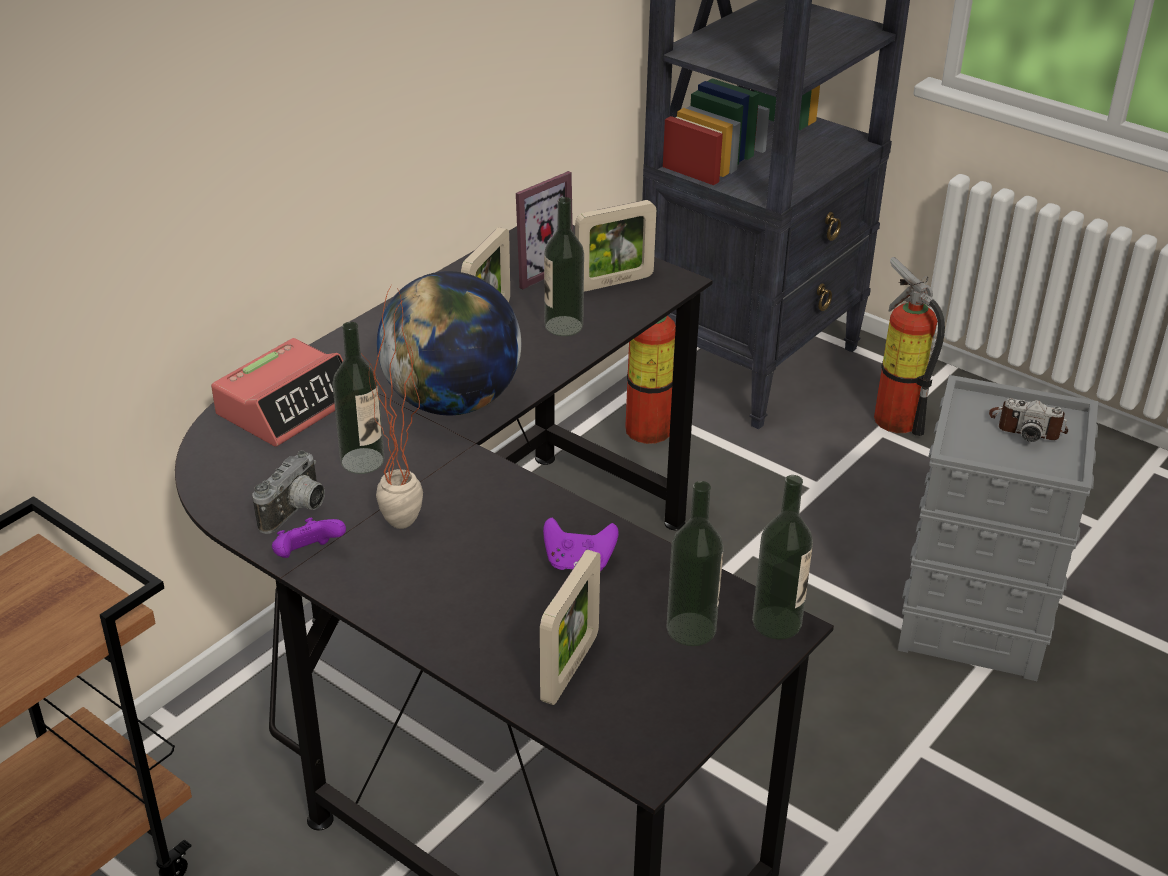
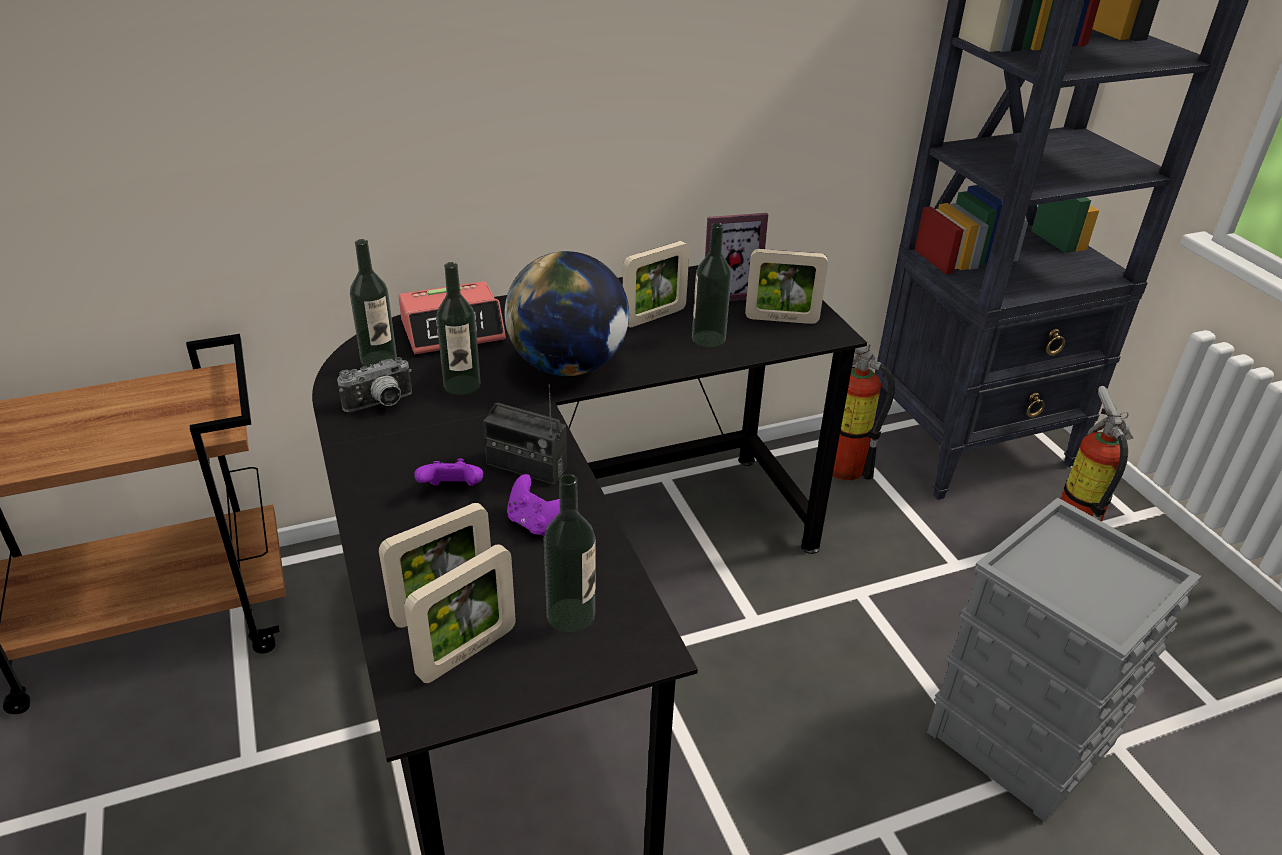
camera: 30 degrees right, 0 degrees up
purple game controller [272,518,346,558] -> purple game controller moved to [414,459,483,486]
potted plant [364,285,423,529] -> none
bottle [752,475,813,640] -> bottle moved to [350,239,397,367]
camera [989,398,1068,442] -> none
none -> picture frame [404,544,516,683]
none -> radio [483,384,567,485]

